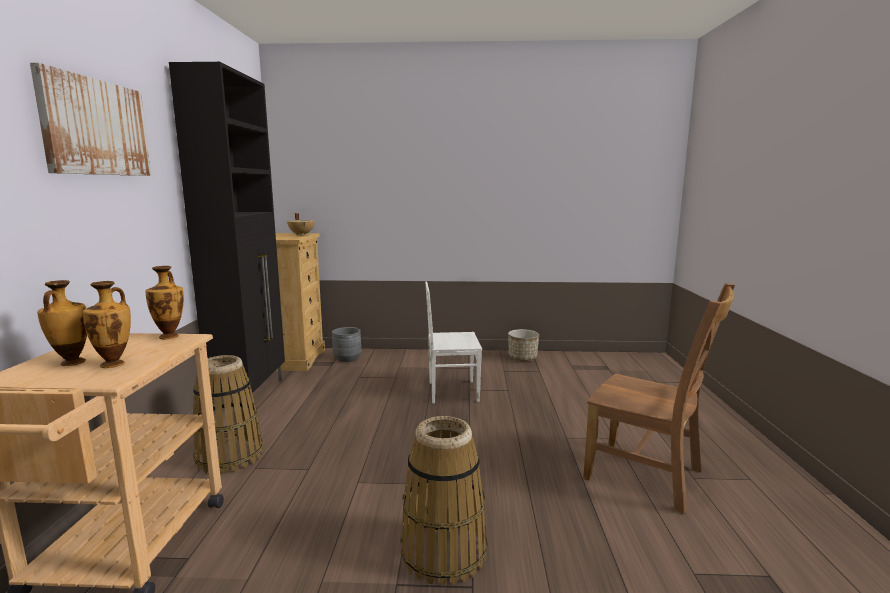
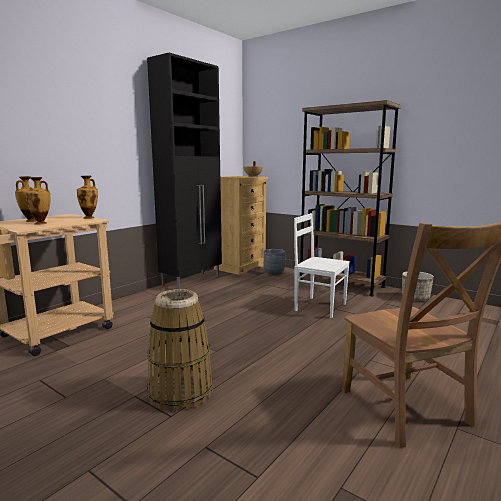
camera: 35 degrees right, 0 degrees up
picture [30,63,151,176] -> none
basket [193,355,263,474] -> none
none -> brown bookcase [300,100,401,296]

